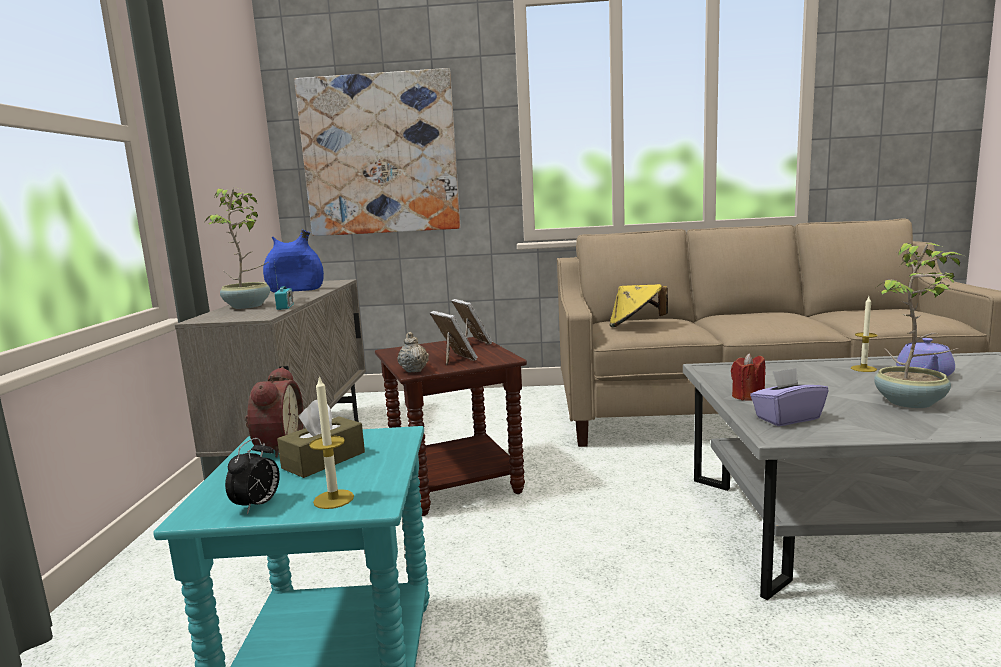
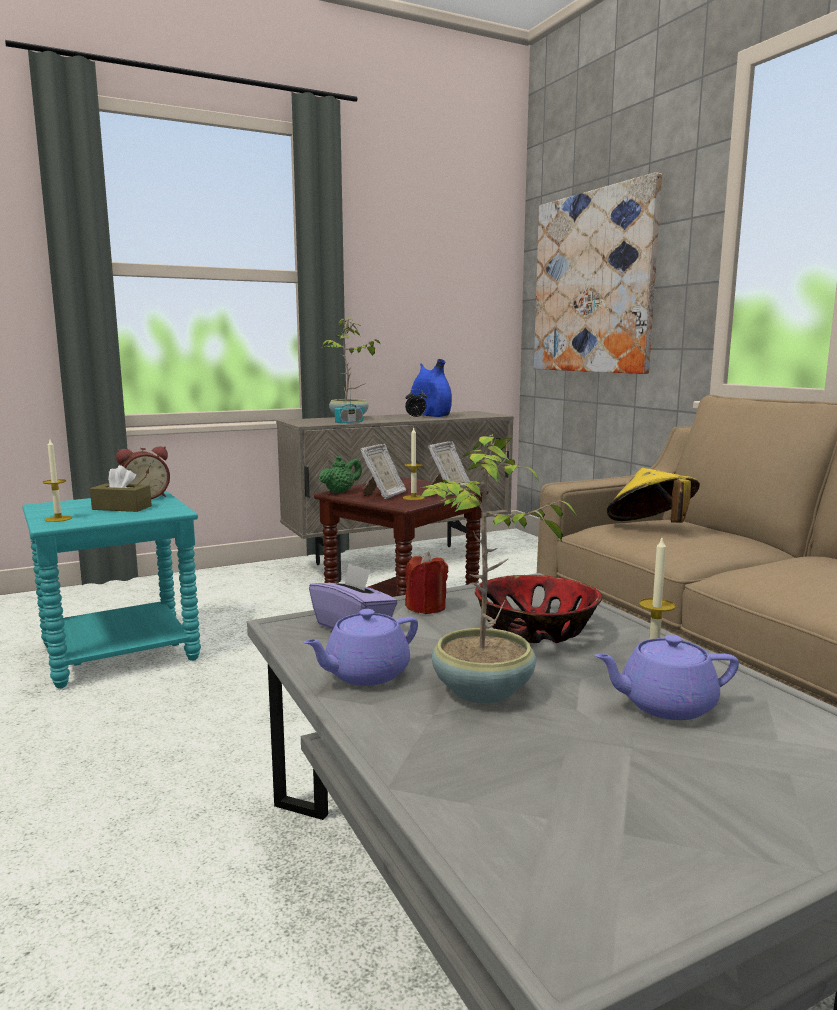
camera: 60 degrees right, 0 degrees up
alarm clock [225,438,280,514] -> alarm clock moved to [405,389,427,417]
beige teapot [397,332,429,372] -> green teapot [319,456,362,494]
none -> purple teapot [303,609,418,686]
none -> candle [403,428,425,500]
none -> bowl [475,575,603,643]

